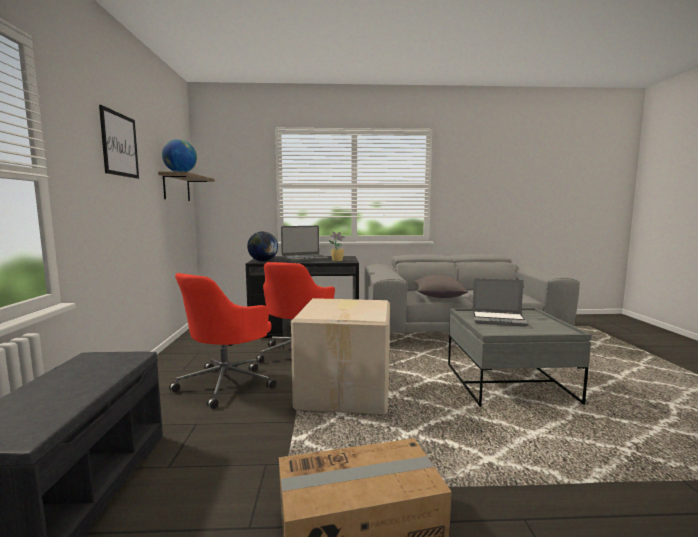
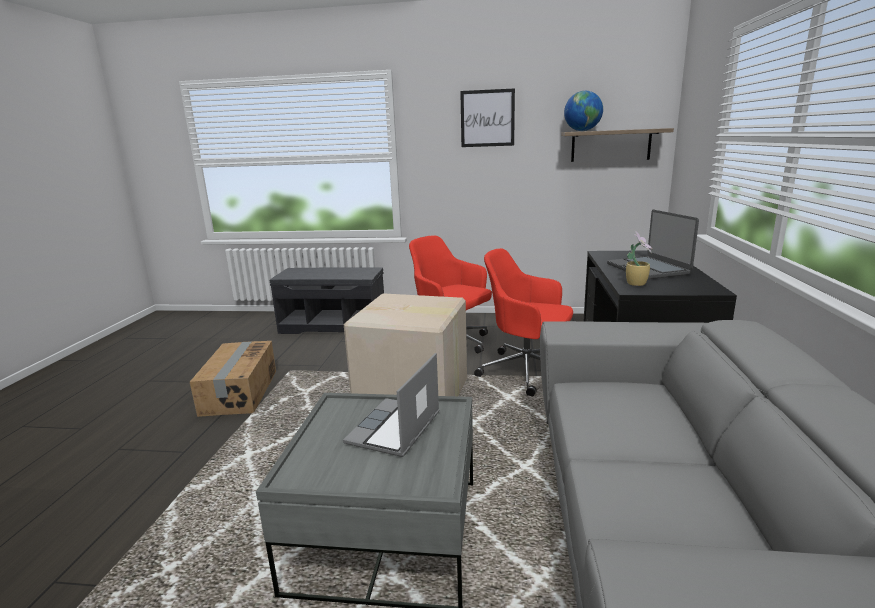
camera: 100 degrees right, 10 degrees up
globe [247,231,278,261] -> none
grey pillow [414,275,468,298] -> none

